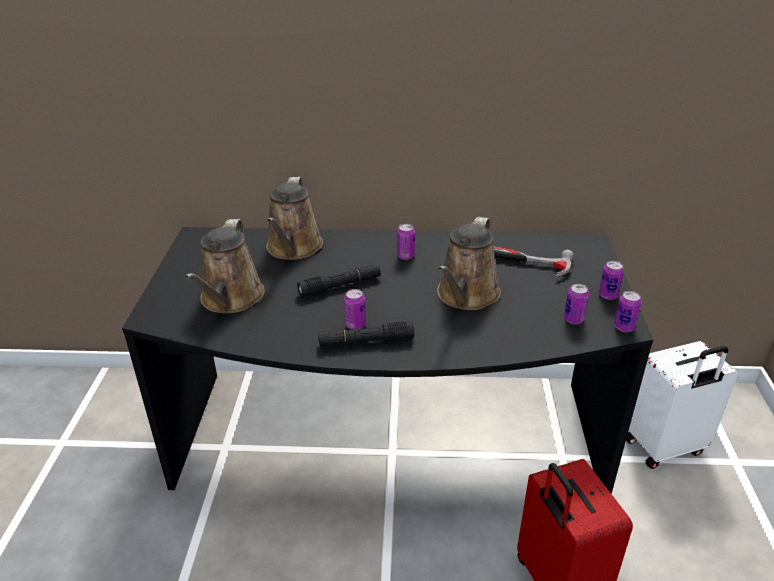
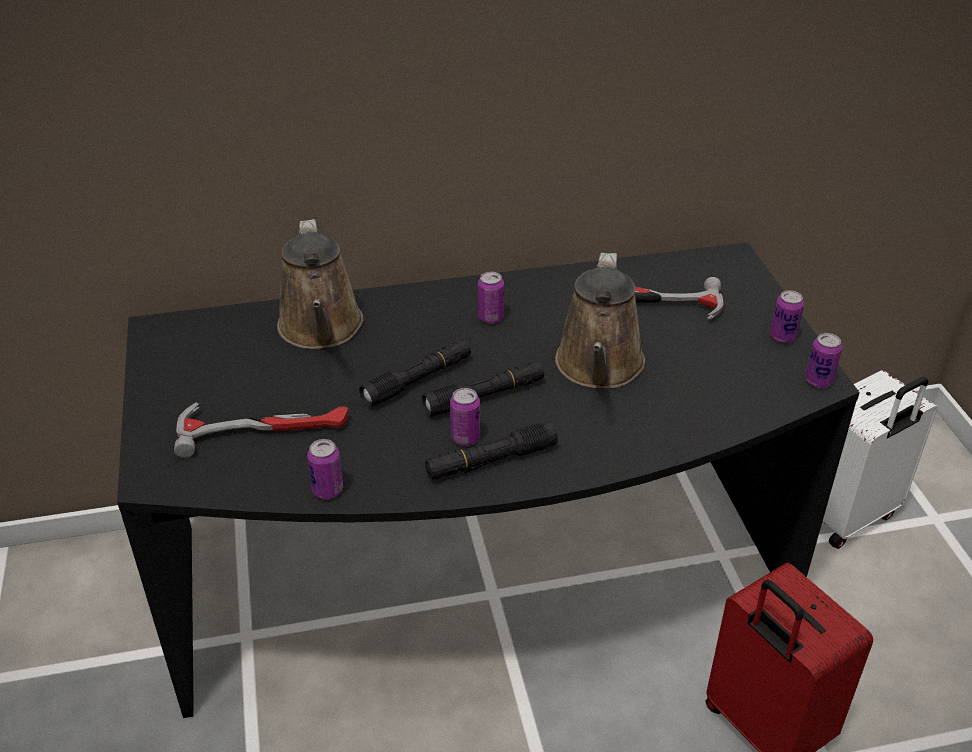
camera: 15 degrees left, 5 degrees up
brown watering can [184,219,265,314] -> hammer [174,402,348,458]
can [564,284,589,325] -> can moved to [307,439,343,499]
none -> black flashlight [422,361,544,417]

